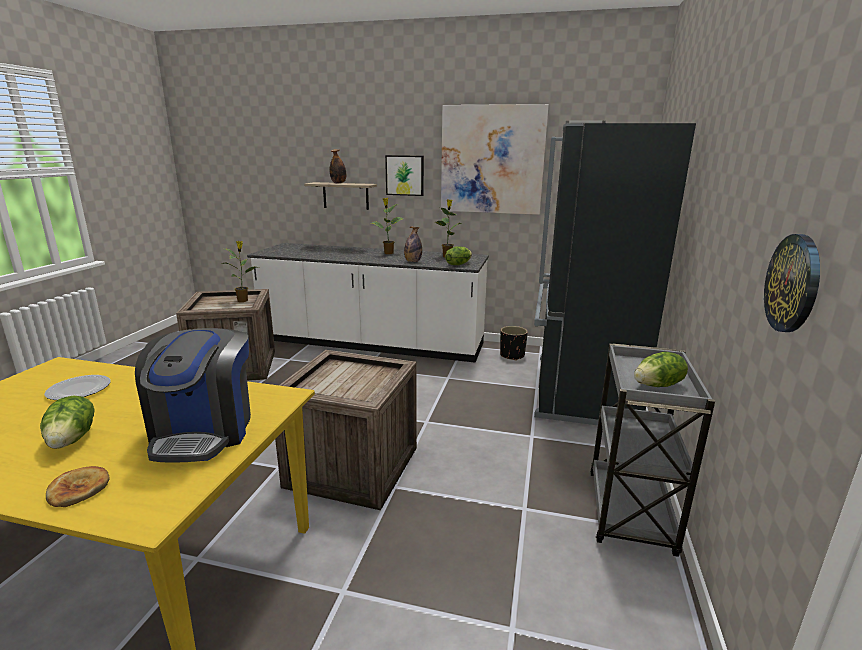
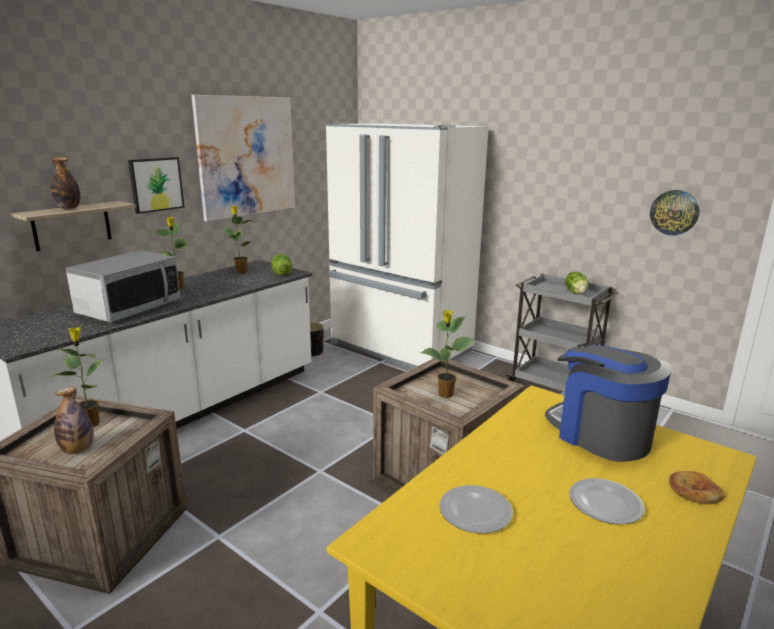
camera: 65 degrees left, 0 degrees up
lettuce [40,396,94,449] -> plate [569,478,645,524]
coffee machine [135,328,251,463] -> coffee machine turned 150 degrees counterclockwise [545,343,671,462]
bottle [404,226,422,262] -> bottle moved to [54,387,94,454]
black fridge [534,121,696,425] -> white fridge [325,122,489,369]
none -> microwave [66,250,180,323]
none -> potted plant [421,310,473,398]

